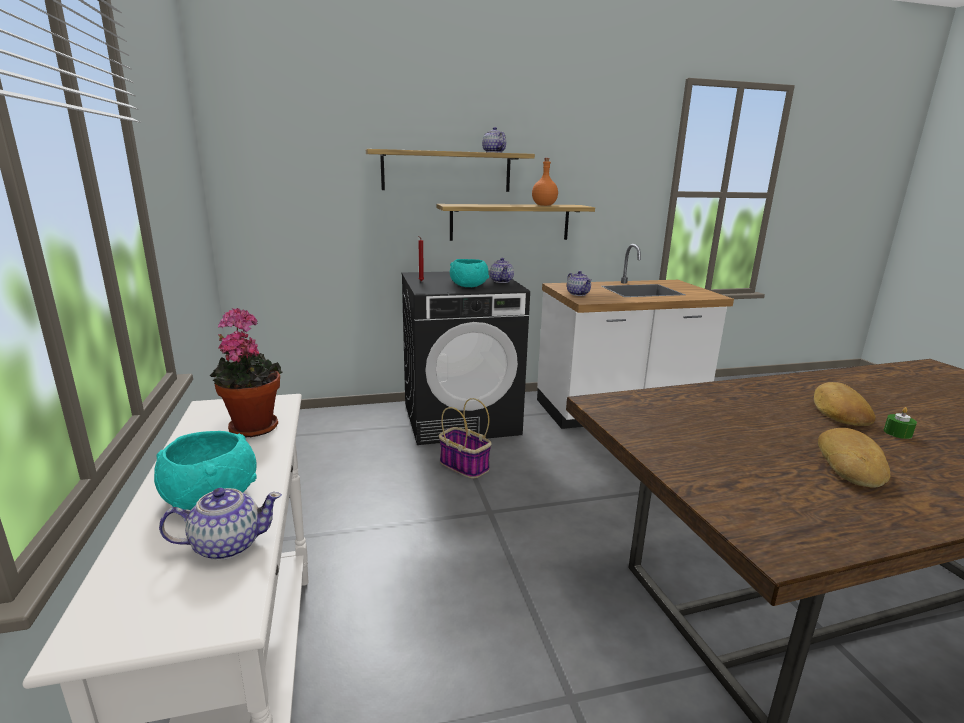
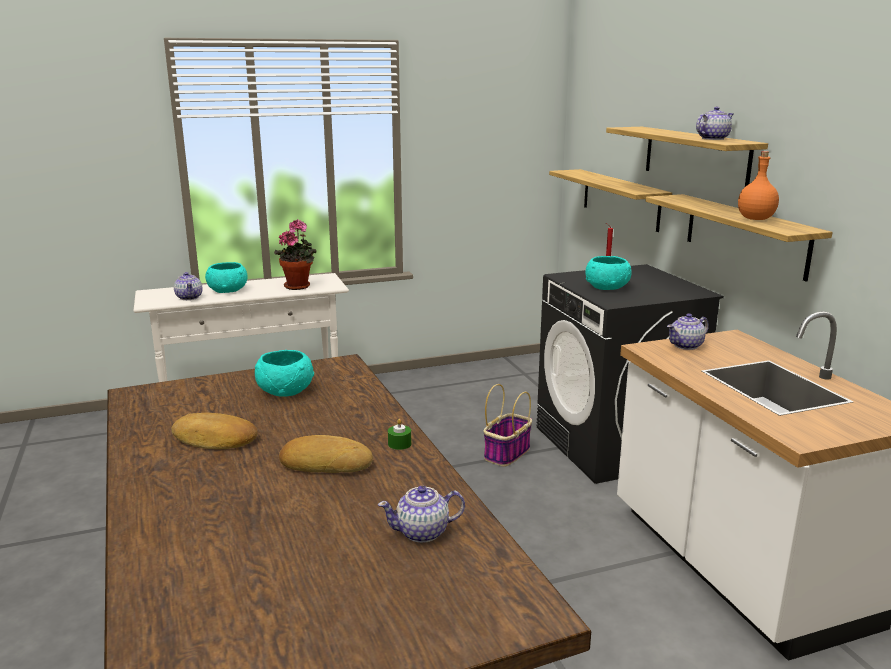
camera: 85 degrees right, 0 degrees up
teapot [490,258,514,283] -> teapot moved to [378,486,465,543]
green candle [884,407,917,439] -> green candle moved to [388,419,411,450]
none -> turquoise bowl [255,350,314,397]
none -> shelf [549,169,672,232]

